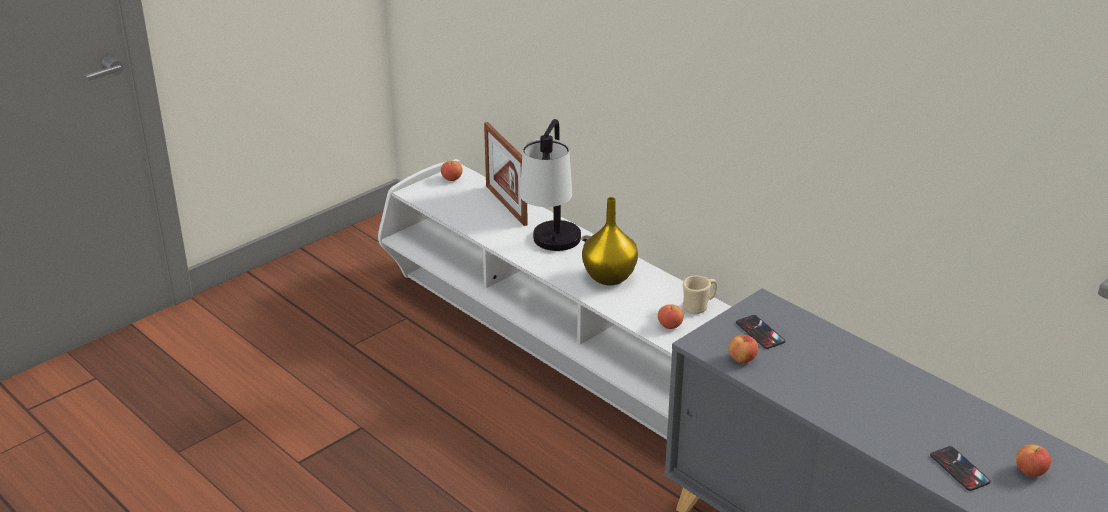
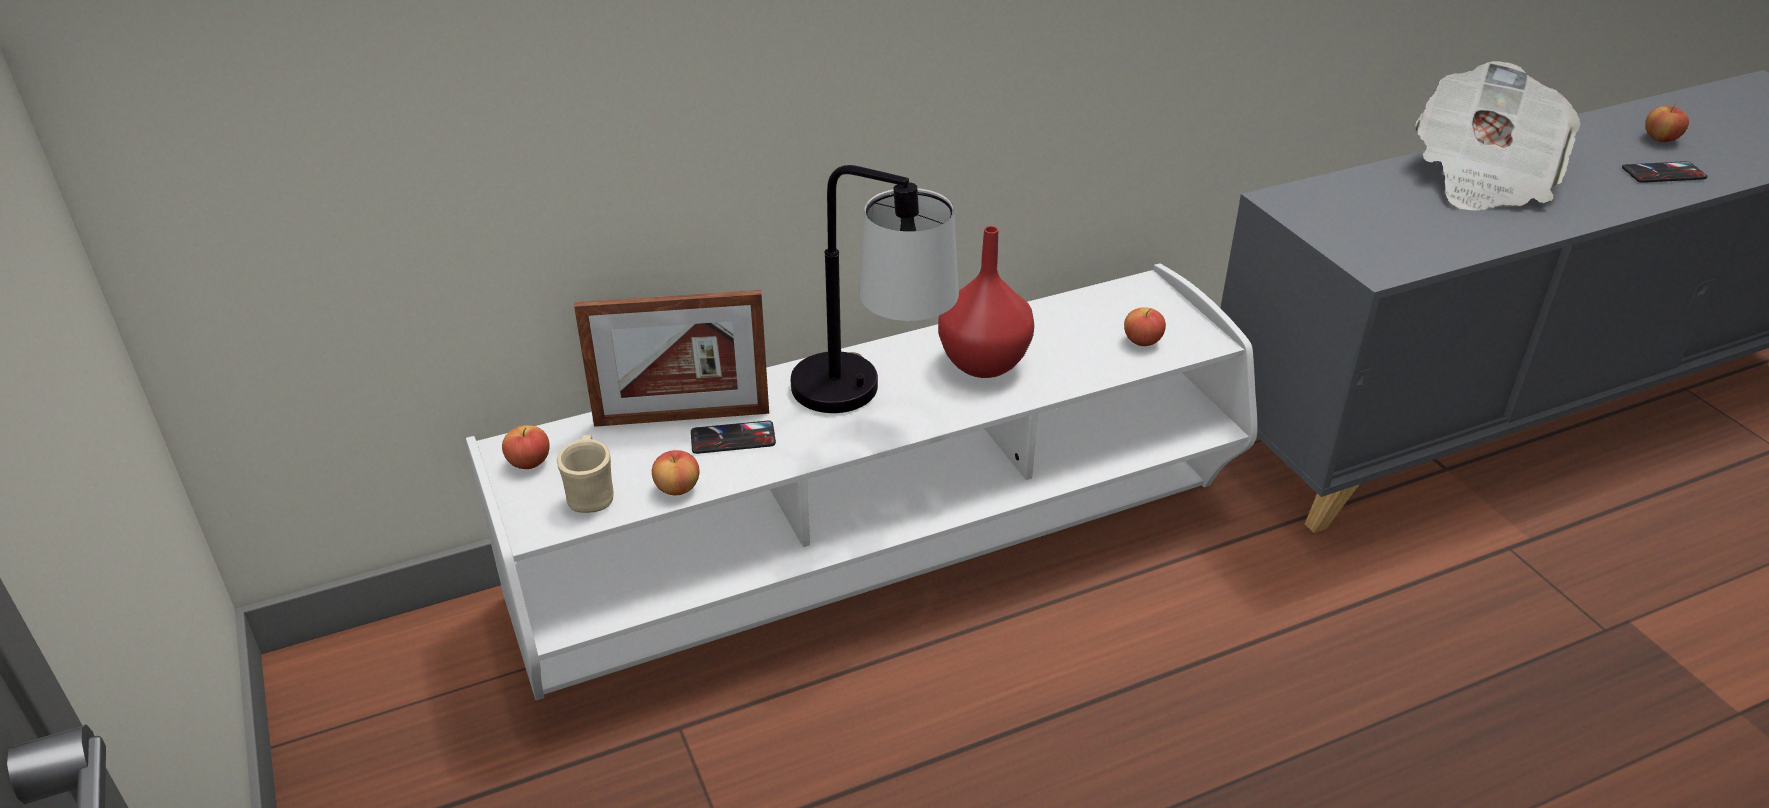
camera: 70 degrees left, 5 degrees up
yellow vase [582,197,638,285] -> red vase [938,226,1034,378]
beige mug [683,276,717,314] -> beige mug moved to [557,435,614,513]
apple [728,334,758,363] -> apple moved to [652,450,699,495]
phone [736,315,785,349] -> phone moved to [691,421,776,454]
none -> newspaper [1415,61,1581,210]

